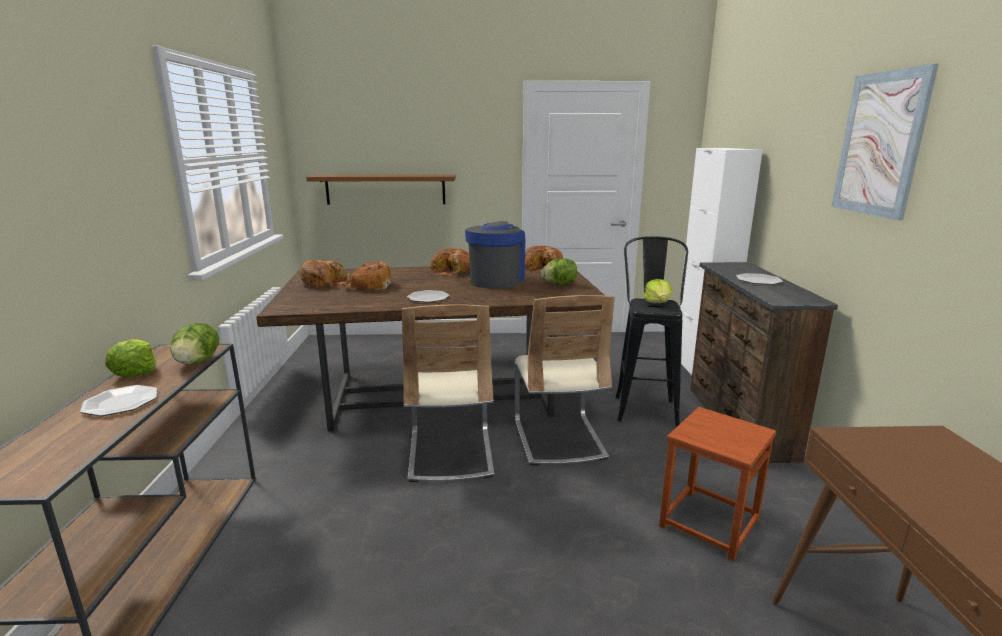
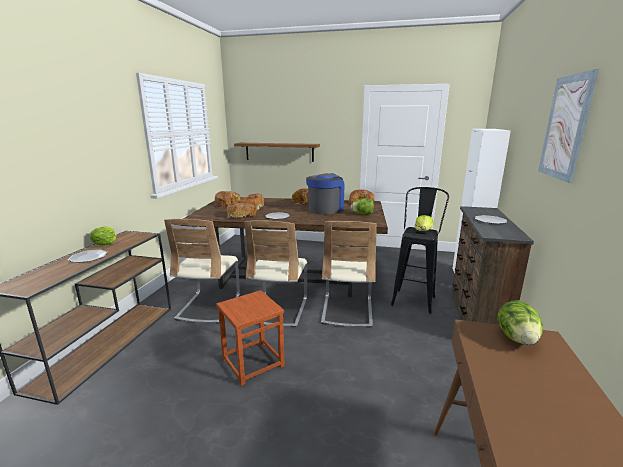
camera: 15 degrees right, 0 degrees up
lettuce [170,323,219,365] -> lettuce moved to [497,300,543,345]
brown stool [659,407,776,561] -> brown stool moved to [216,290,285,386]
none -> beige chair [164,219,240,323]
none -> bread [227,202,257,218]

